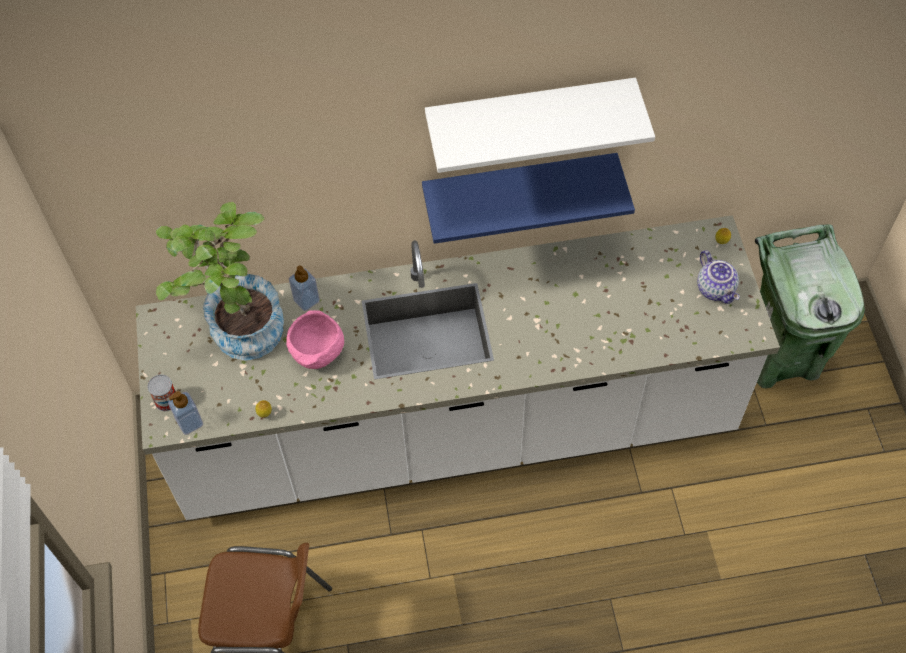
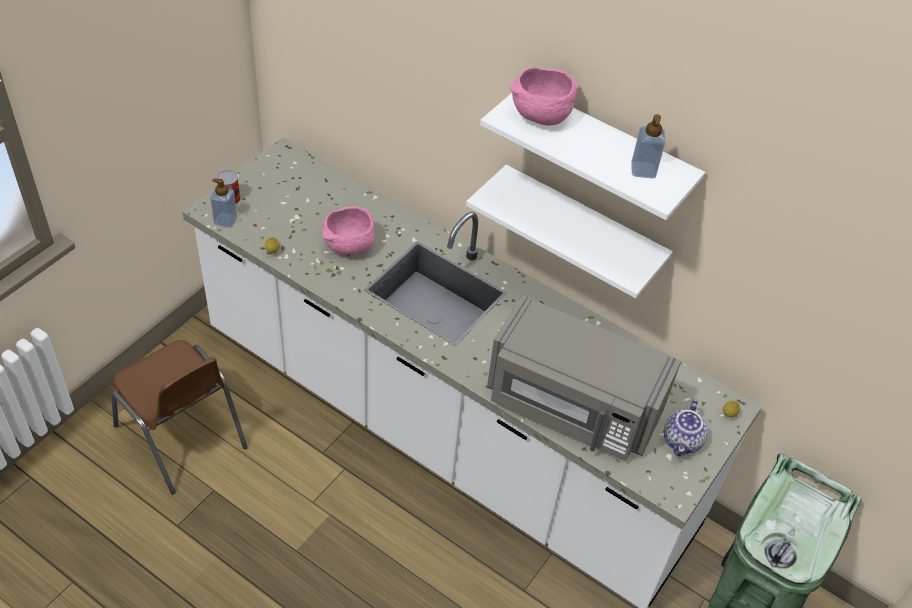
camera: 40 degrees right, 10 degrees down
potted plant [156,202,284,360] -> none
soap dispenser [289,266,320,311] -> soap dispenser moved to [631,114,665,179]
blue shelf [422,153,635,244] -> white shelf [466,165,673,298]
none -> grey microwave [487,295,681,460]
none -> pink bowl [510,67,578,126]

